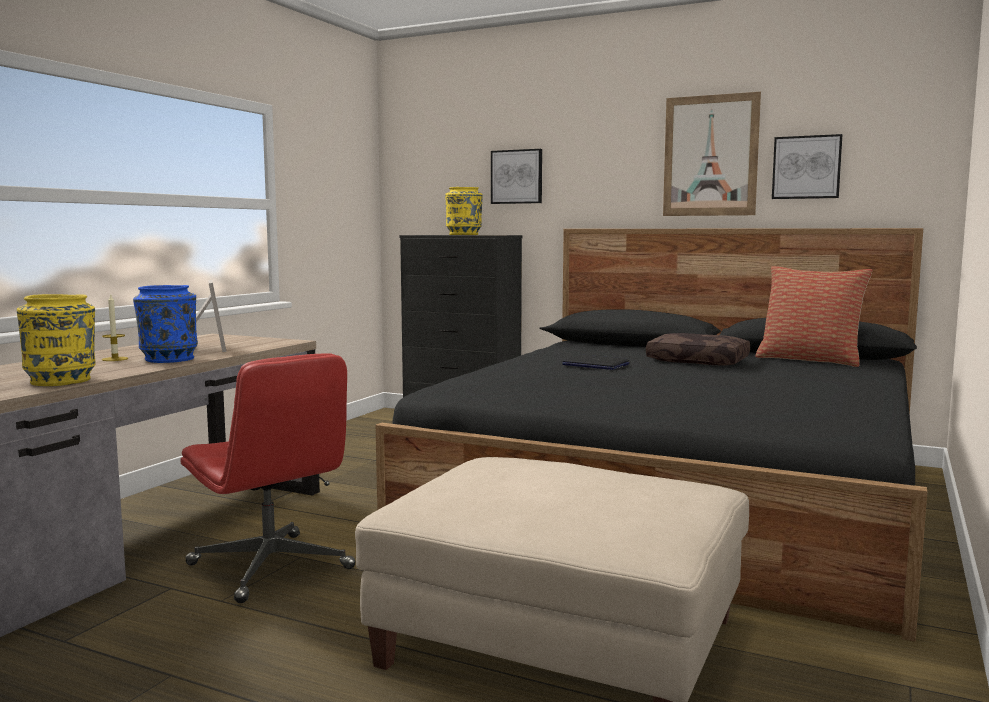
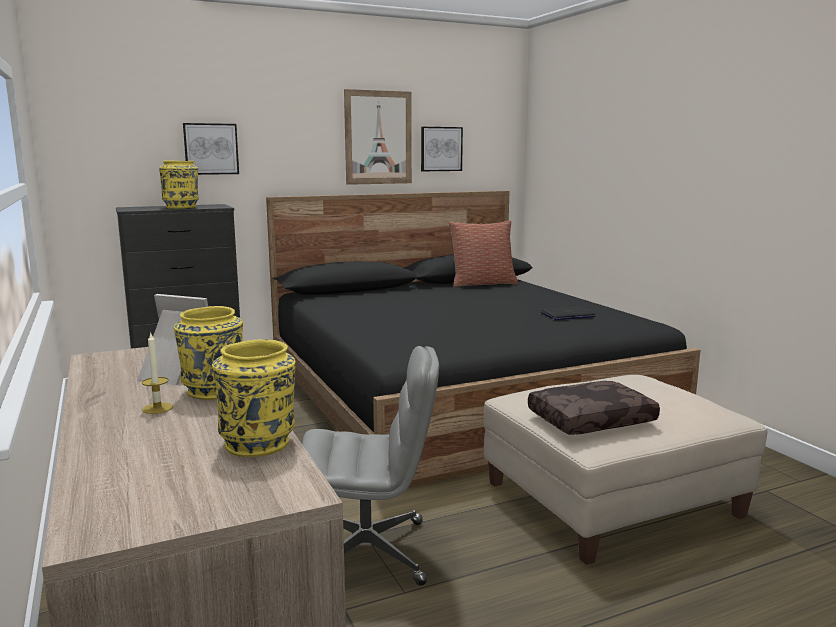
camera: 50 degrees left, 5 degrees up
blue vase [133,285,198,363] -> yellow vase [174,306,243,400]
red office chair [180,353,355,603] -> grey office chair [302,346,439,585]
laptop [562,355,630,370] -> laptop moved to [541,307,595,320]
brown pillow [646,333,750,365] -> brown pillow moved to [528,381,660,435]

